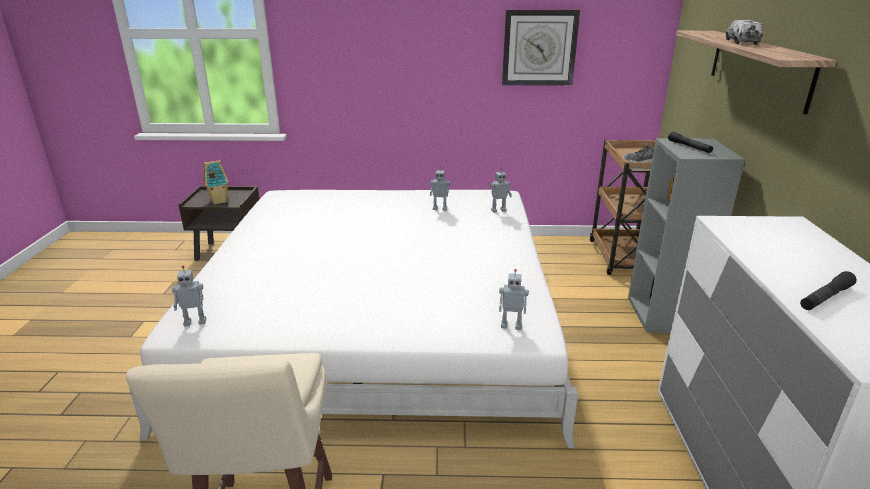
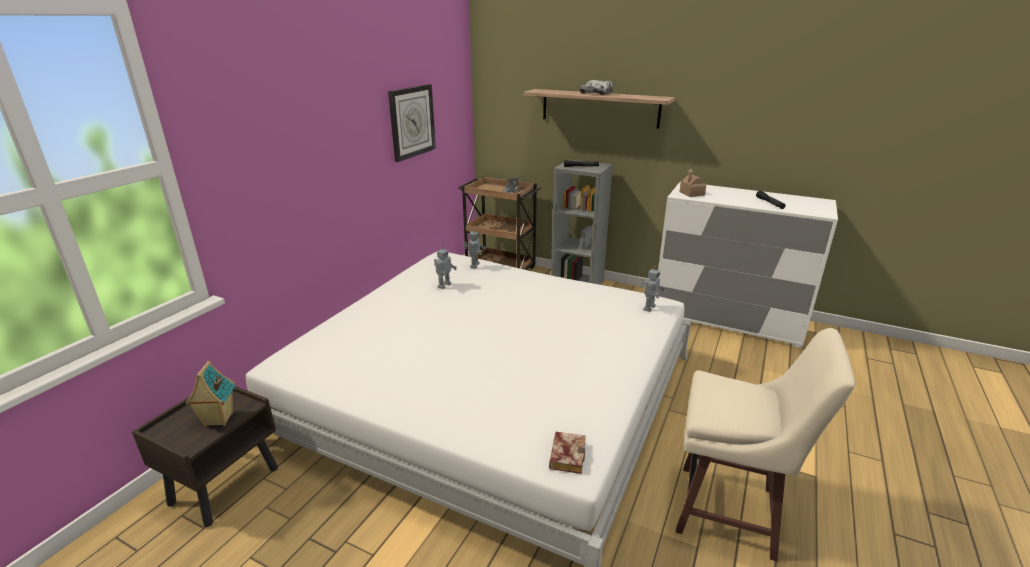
camera: 65 degrees left, 0 degrees up
toy robot [172,266,206,327] -> book [549,432,586,474]
none -> toy house [679,169,706,197]

